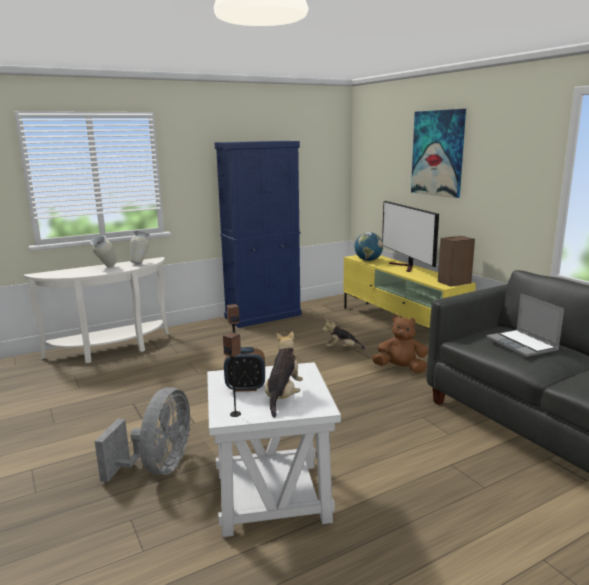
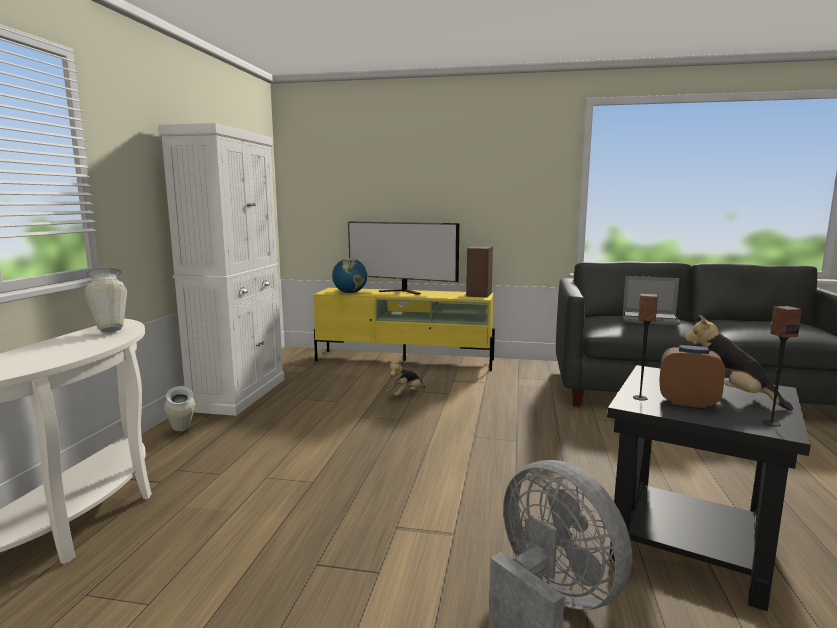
camera: 50 degrees left, 5 degrees down
vase [90,234,116,267] -> vase moved to [164,386,195,431]
white side table [207,362,341,537] -> black side table [607,365,811,611]
blue cabinet [214,141,302,328] -> white cabinet [158,123,284,416]
alarm clock [224,347,265,392] -> alarm clock turned 105 degrees counterclockwise [660,345,725,408]
brown plush toy [372,315,428,373] -> none
picture [411,109,466,198] -> none

